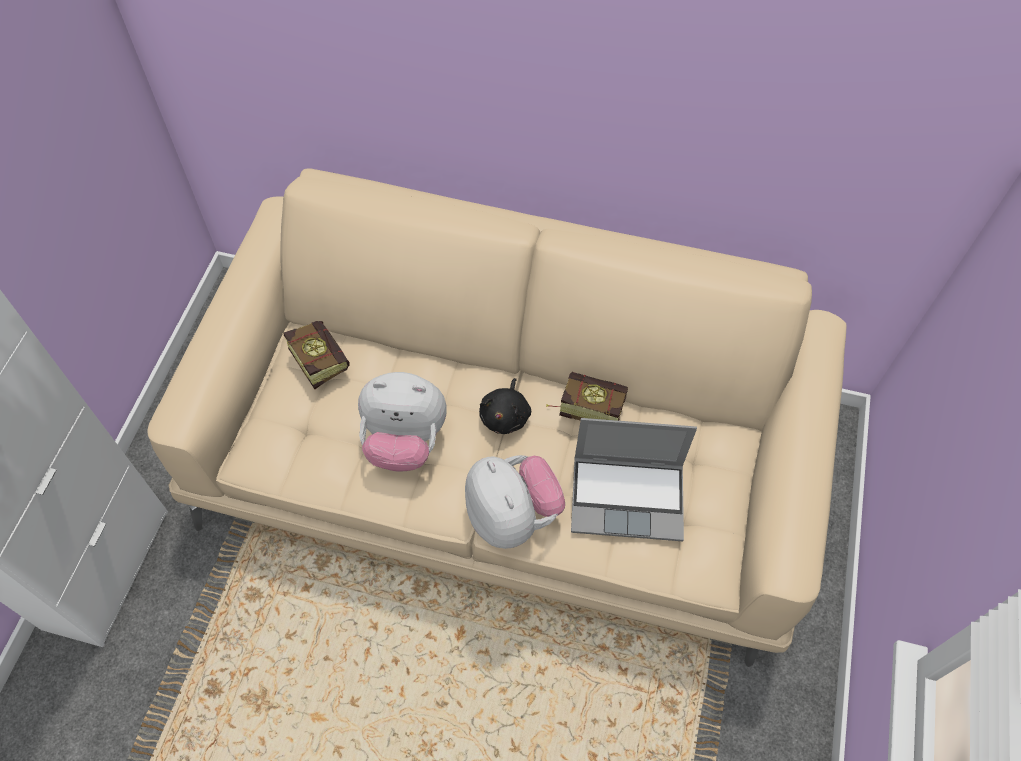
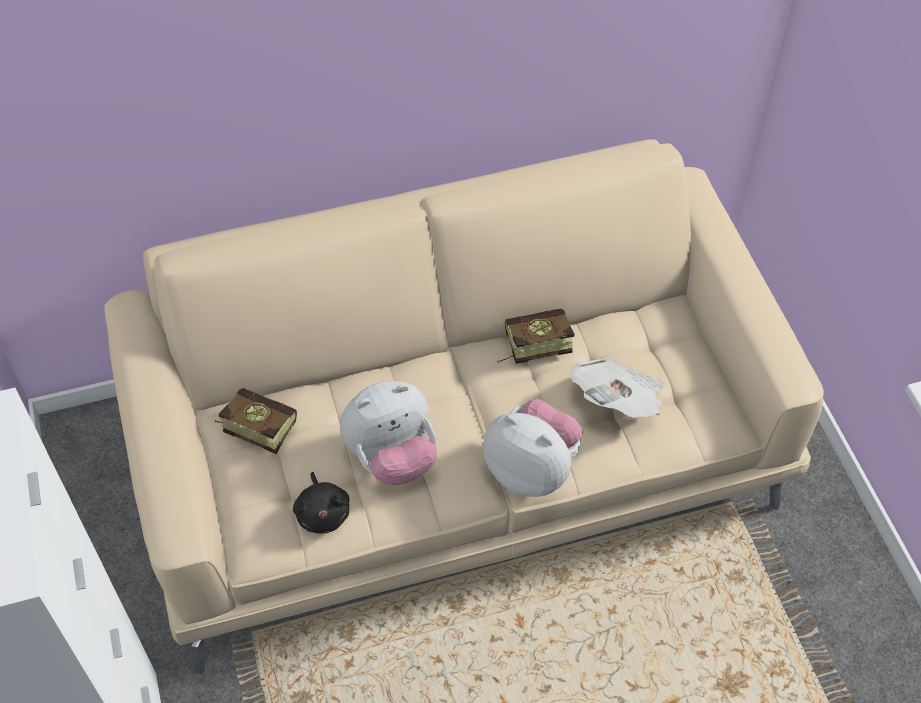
camera: 30 degrees left, 5 degrees down
black plush toy [479,378,531,434] -> black plush toy moved to [293,472,350,533]
laptop [571,418,697,541] -> newspaper [570,358,664,418]

